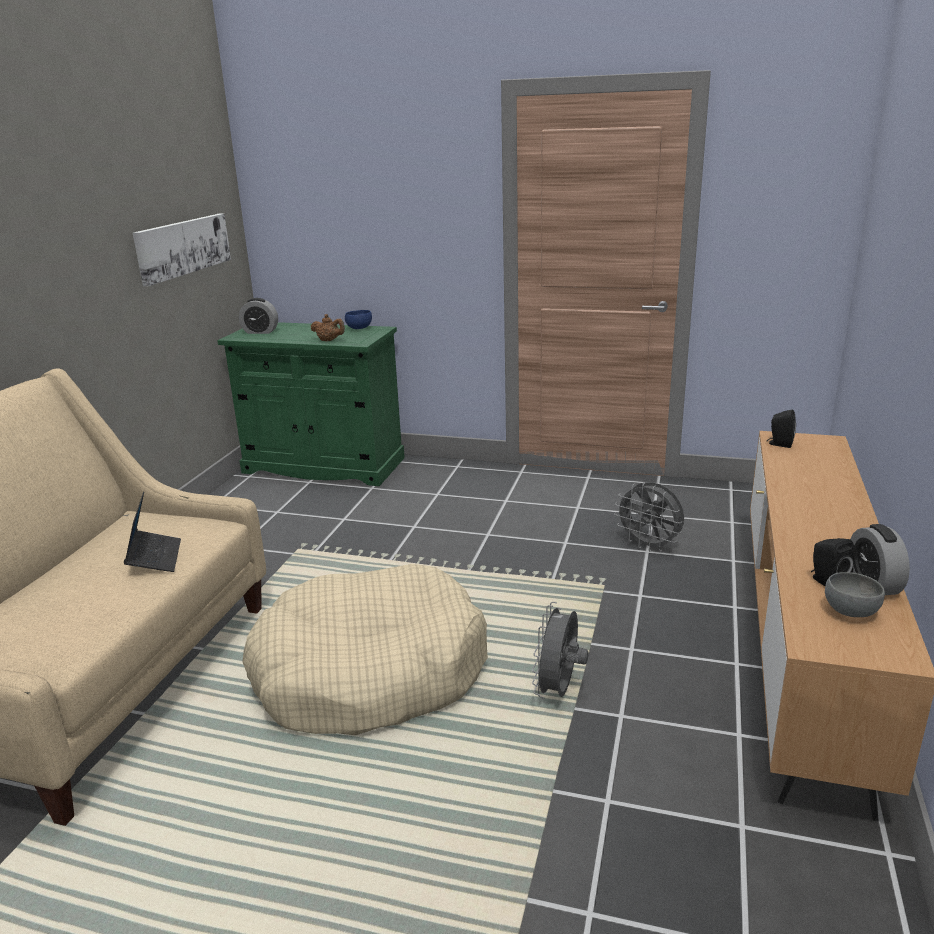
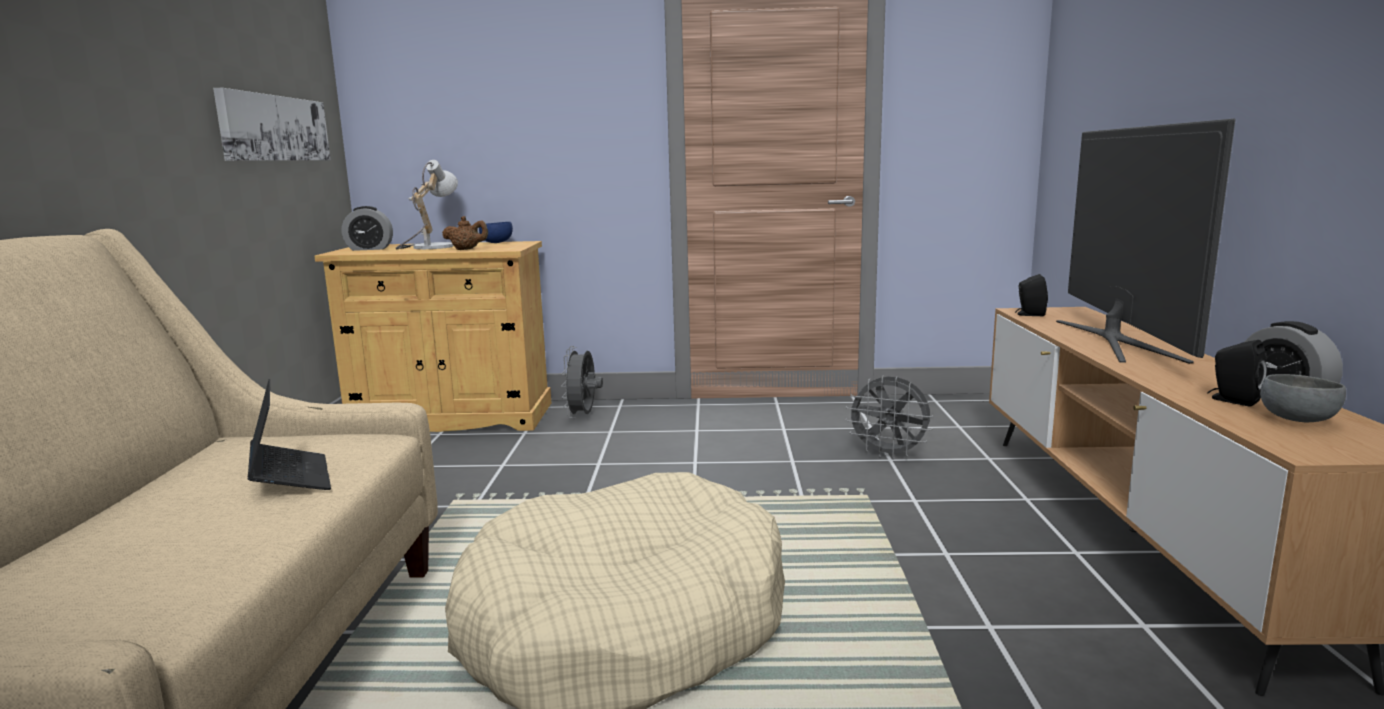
camera: 15 degrees left, 10 degrees down
green cabinet [217,322,405,486] -> beige cabinet [314,241,551,432]
grey fan [532,602,589,699] -> grey fan moved to [561,346,603,418]
none -> table lamp [396,160,458,249]
none -> television [1056,118,1235,364]

